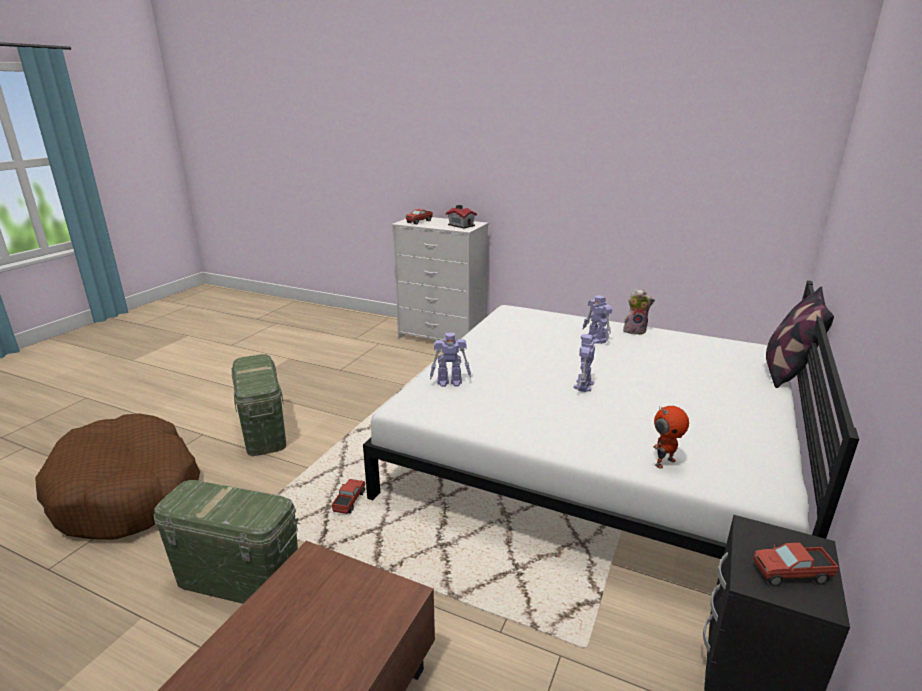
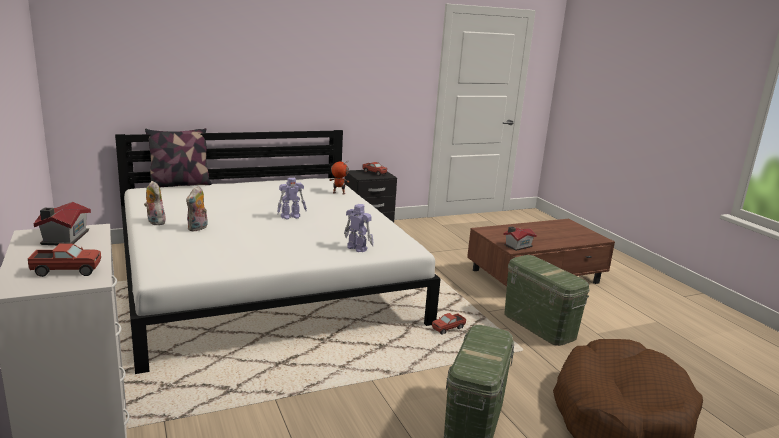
camera: 140 degrees left, 5 degrees down
toy robot [583,295,612,344] -> plush toy [186,186,208,232]
none -> toy house [503,227,537,251]

